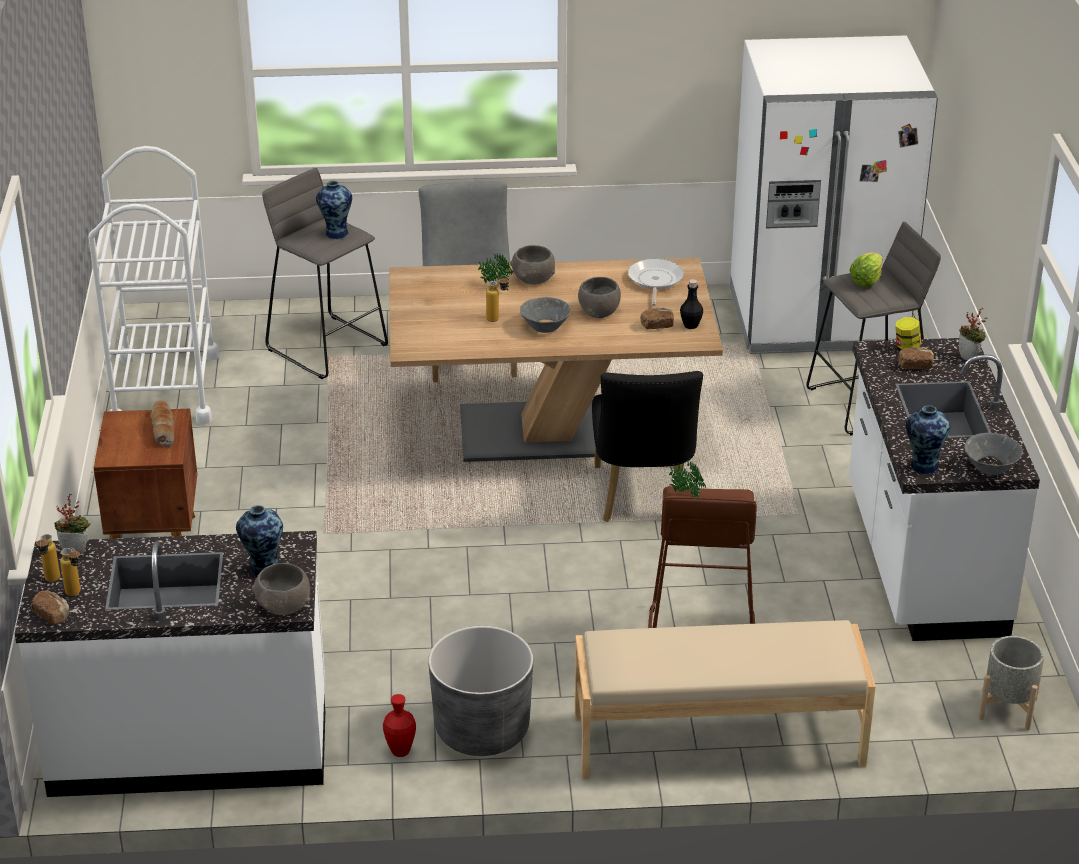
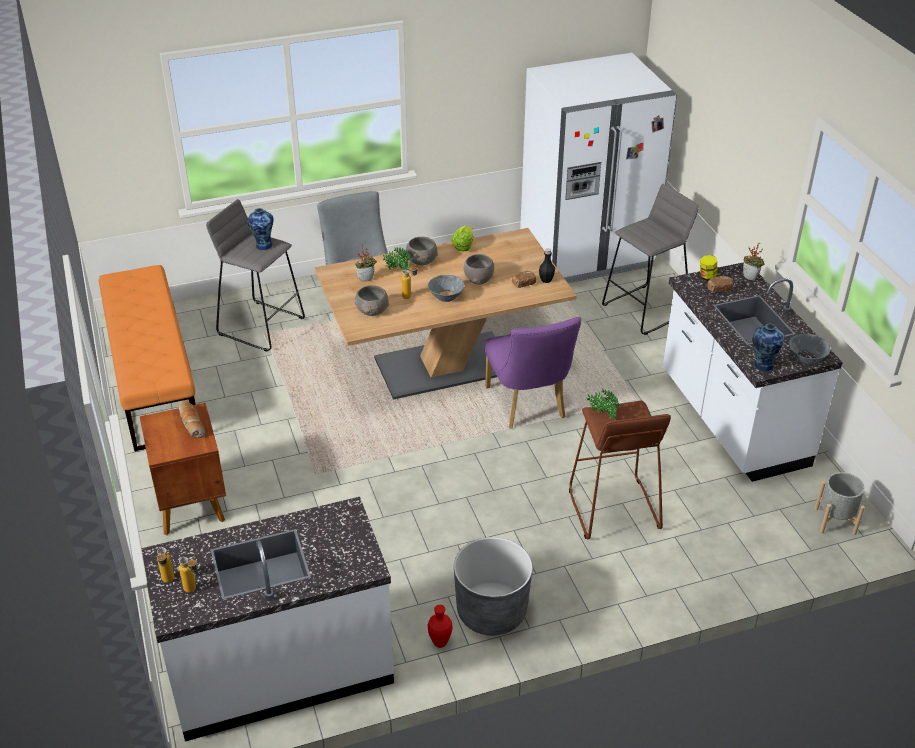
camera: 15 degrees left, 5 degrees up
bread [31,591,69,624] -> none
potted plant [54,494,90,554] -> potted plant moved to [355,245,377,282]
white cart [88,146,219,424] -> orange bench [99,265,196,452]
vase [236,505,283,576] -> none
grey bowl [252,563,310,615] -> grey bowl moved to [354,285,389,316]
beige bench [575,620,876,779] -> none
black chair [592,371,703,522] -> purple chair [484,317,581,429]
frying pan [628,259,684,306] -> none
lettuce [849,252,883,287] -> lettuce moved to [451,226,473,251]

